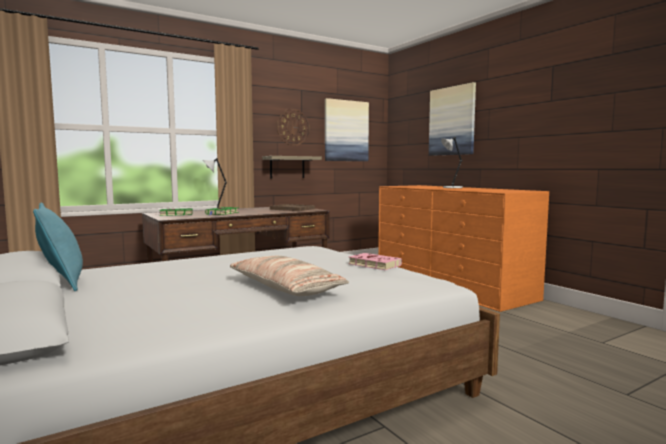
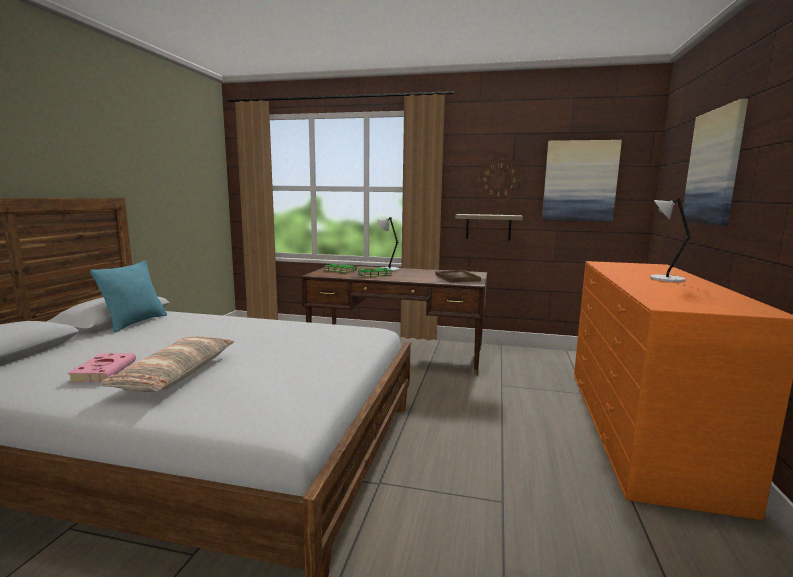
camera: 45 degrees right, 5 degrees up
pink book [348,253,402,270] -> pink book moved to [67,353,136,383]

